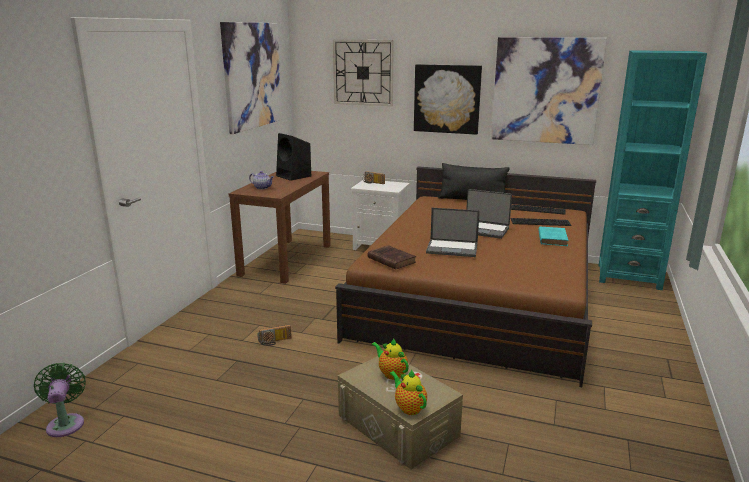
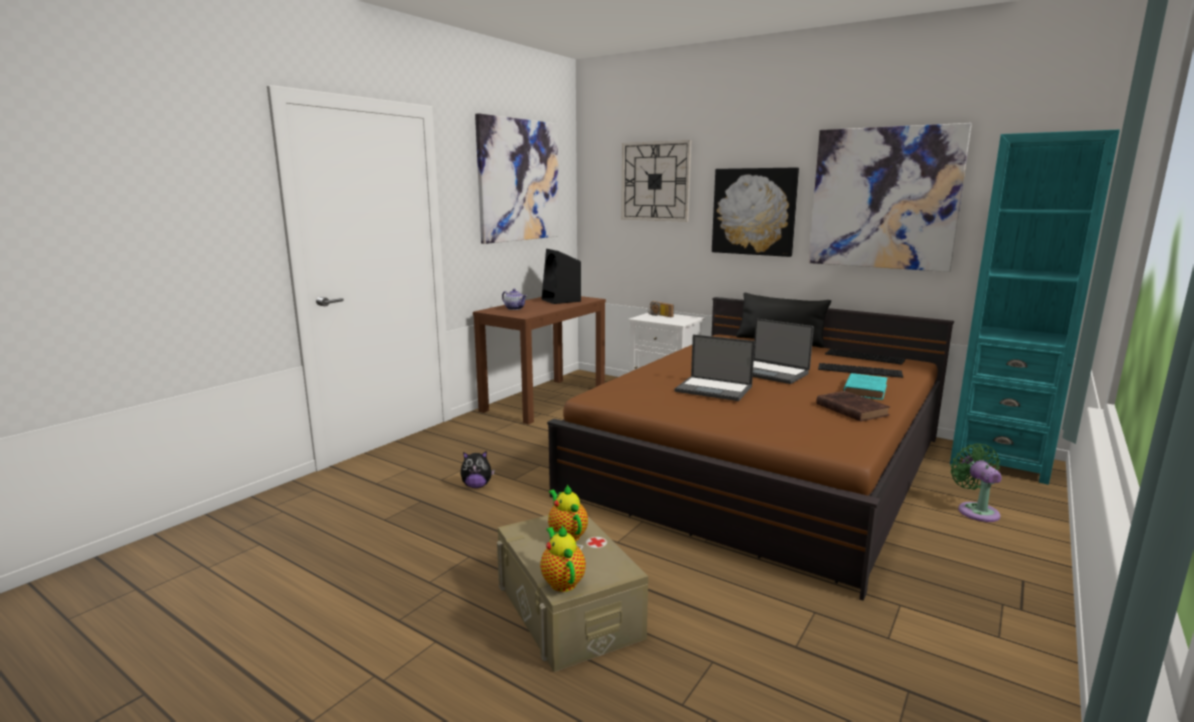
camera: 15 degrees right, 5 degrees down
green fan [34,363,86,437] -> green fan moved to [951,443,1002,522]
radio [257,325,292,346] -> plush toy [461,451,495,488]
brown book [368,245,416,270] -> brown book moved to [816,391,890,422]

